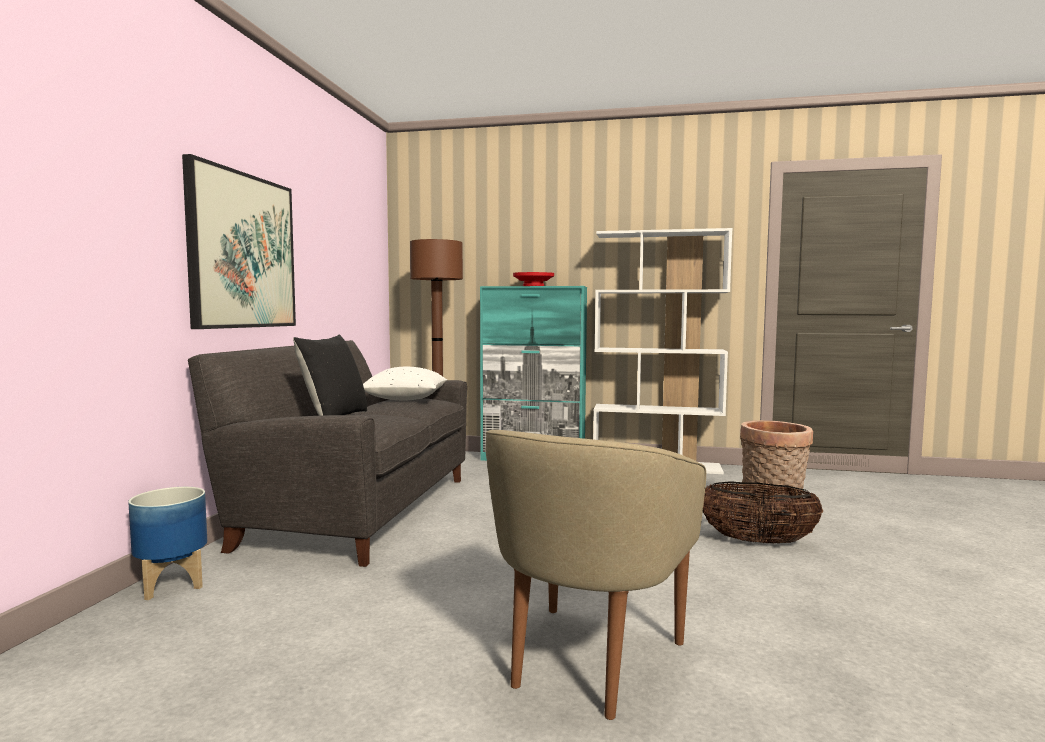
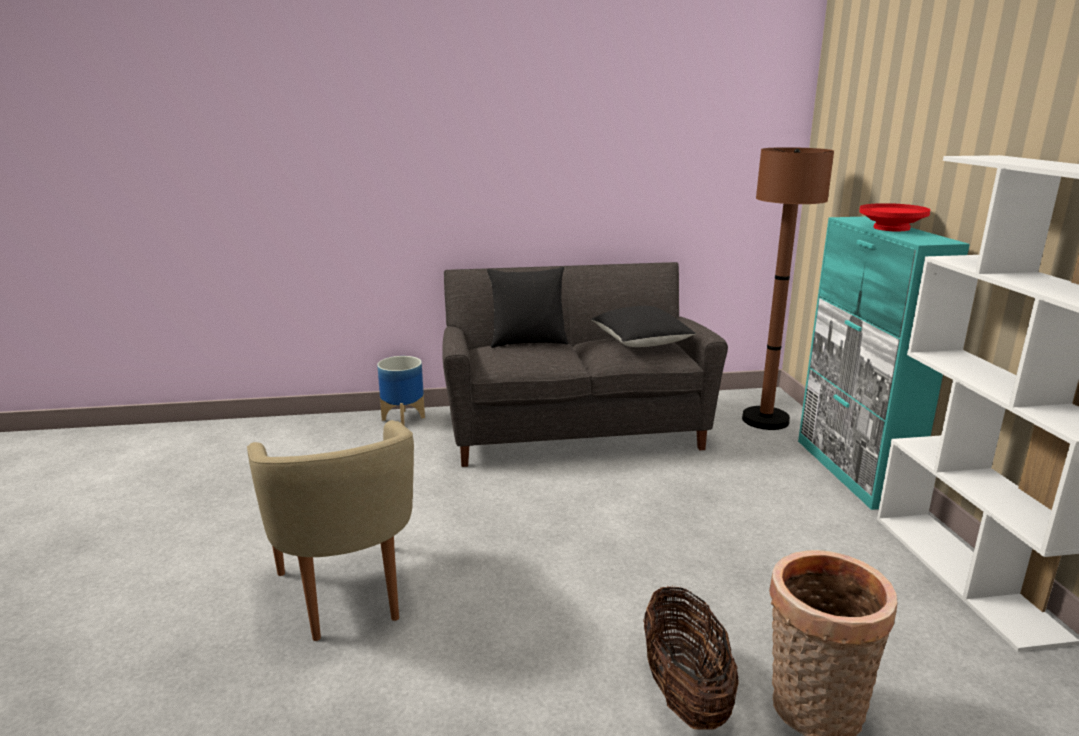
camera: 70 degrees right, 15 degrees up
picture [182,154,296,329] -> none
white pillow [363,367,447,400] -> black pillow [591,306,696,347]
beige armchair [486,430,706,720] -> beige armchair turned 120 degrees counterclockwise [247,420,414,641]

